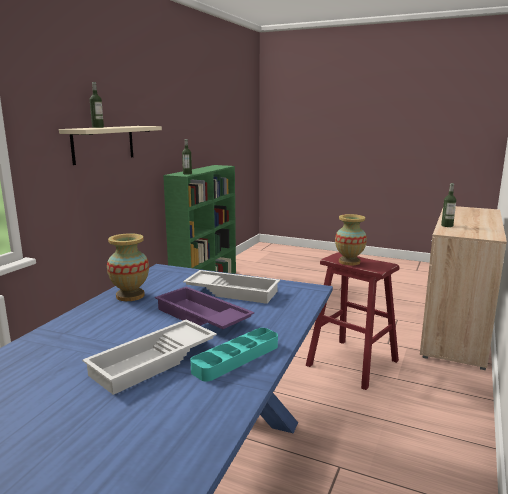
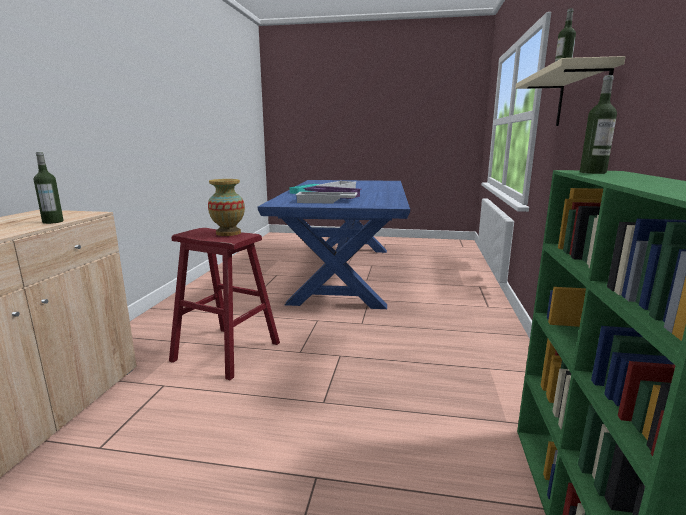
camera: 165 degrees right, 0 degrees up
vase [107,233,149,301] -> none

